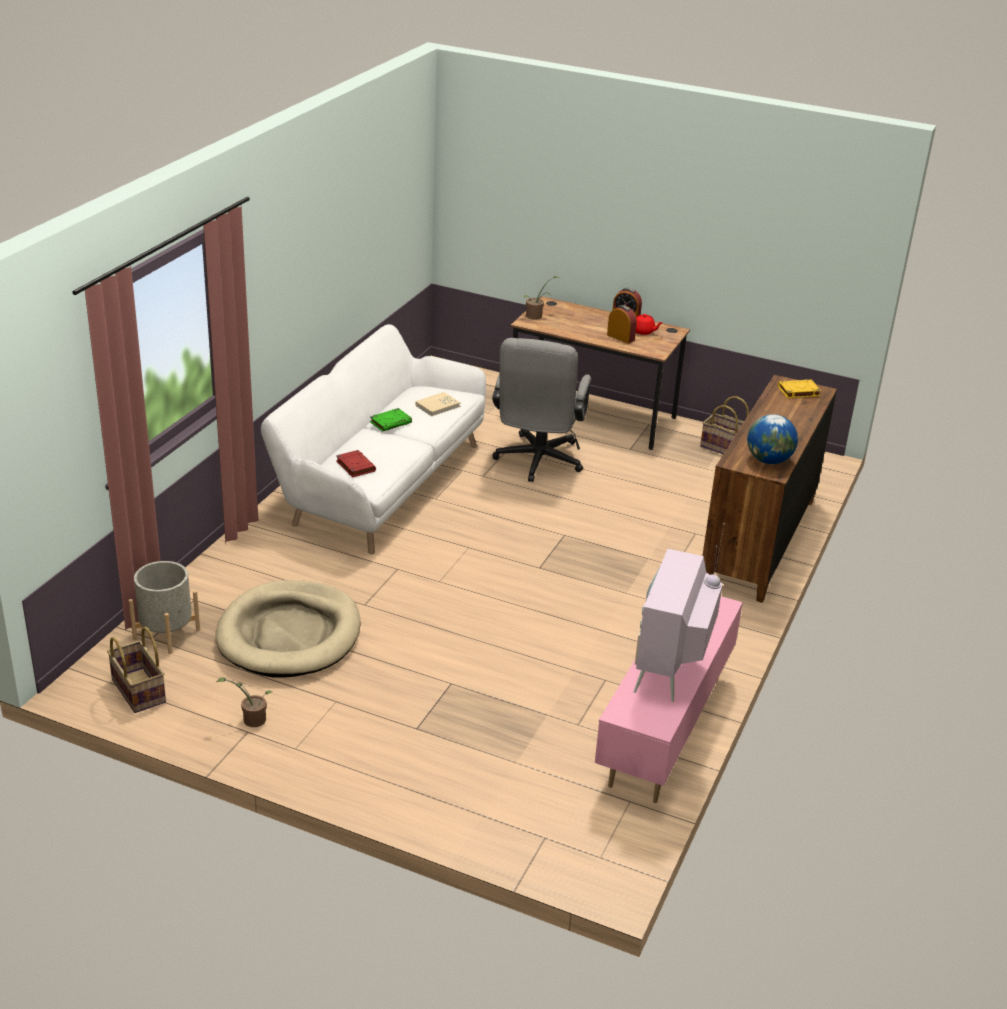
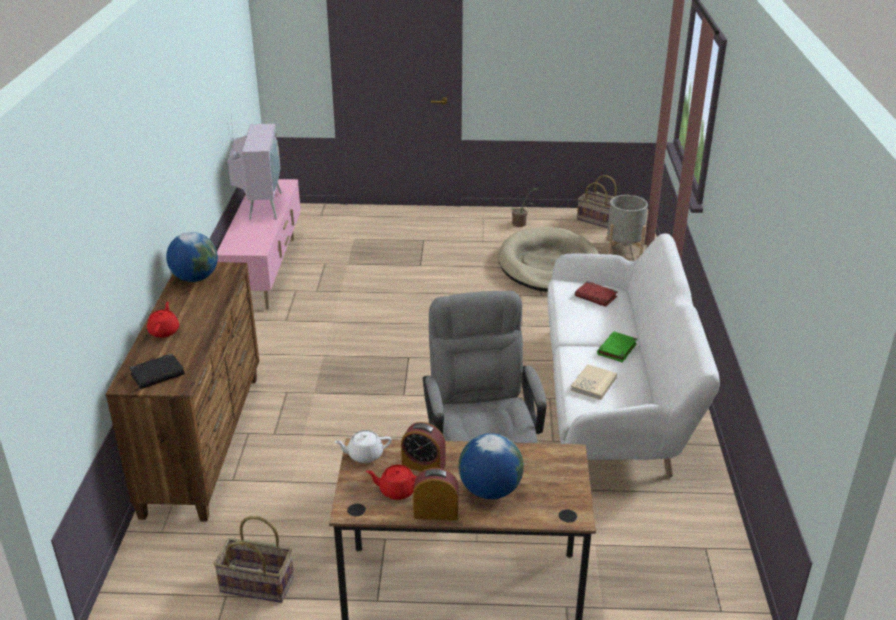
camera: 160 degrees right, 0 degrees up
potted plant [524,276,559,320] -> none
yellow book [778,379,821,398] -> black book [129,354,185,389]
none -> red teapot [147,302,179,338]
none -> white teapot [334,430,392,463]
none -> globe [459,433,524,499]

